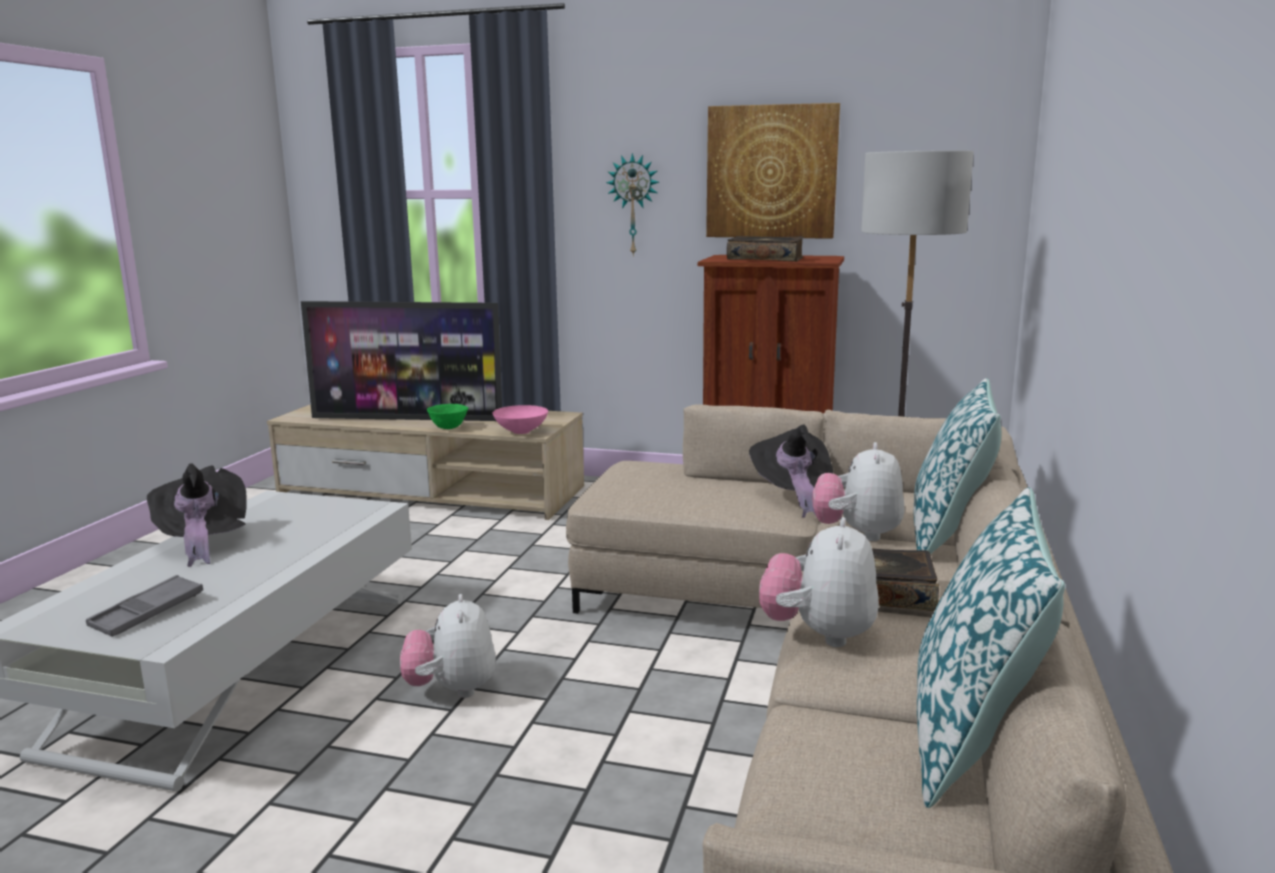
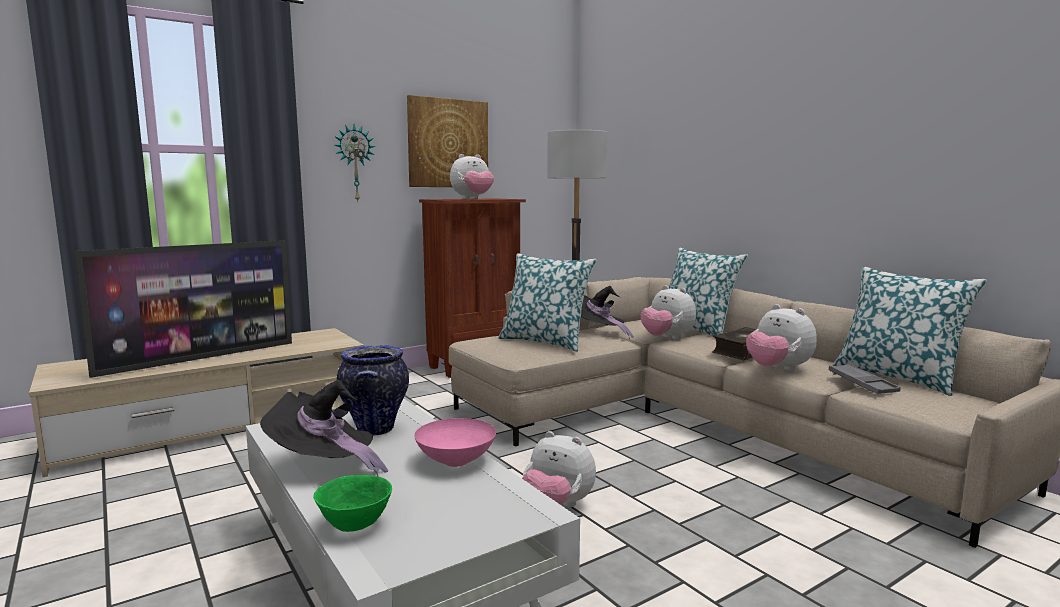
camera: 50 degrees left, 5 degrees down
grey tray [86,575,203,637] -> grey tray moved to [829,364,901,394]
green bowl [427,404,468,429] -> green bowl moved to [313,475,392,532]
pink bowl [493,405,548,434] -> pink bowl moved to [414,418,496,467]
book [727,236,803,262] -> plush toy [450,154,494,199]
none -> vase [337,345,409,436]
none -> pillow [498,253,596,352]

